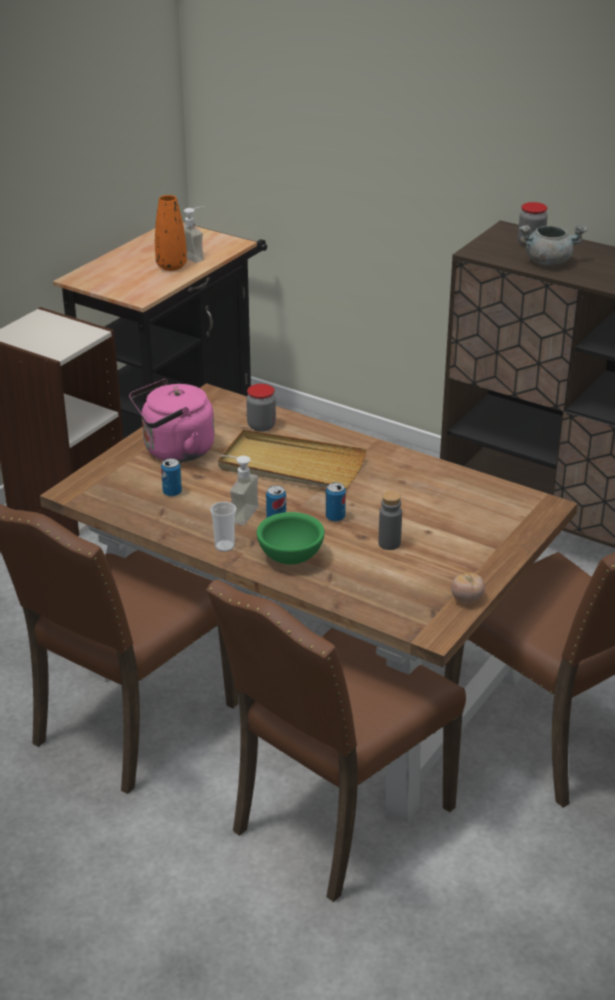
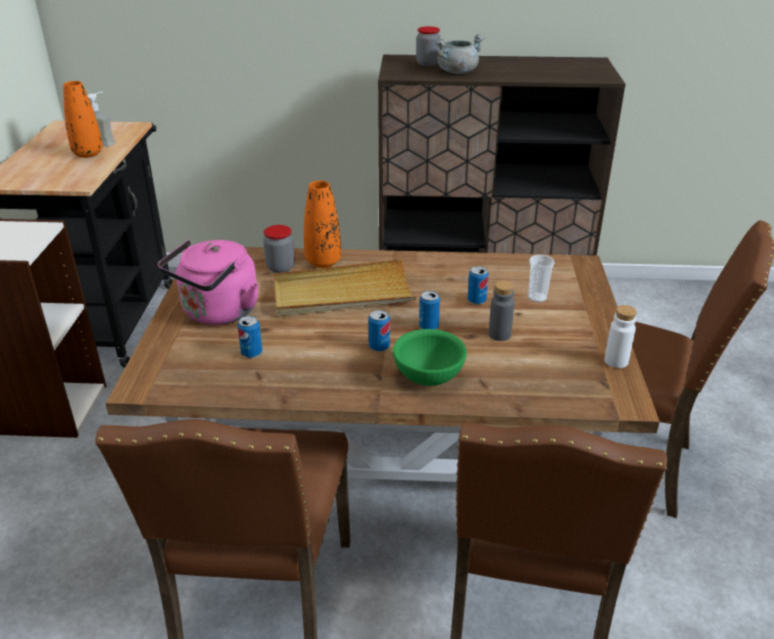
camera: 30 degrees left, 0 degrees up
cup [210,501,237,552] -> cup moved to [528,255,555,302]
soap dispenser [221,455,259,525] -> none
tomato [451,573,485,603] -> white bottle [604,305,637,368]
none -> orange vase [304,181,341,268]
none -> can [468,266,489,305]

